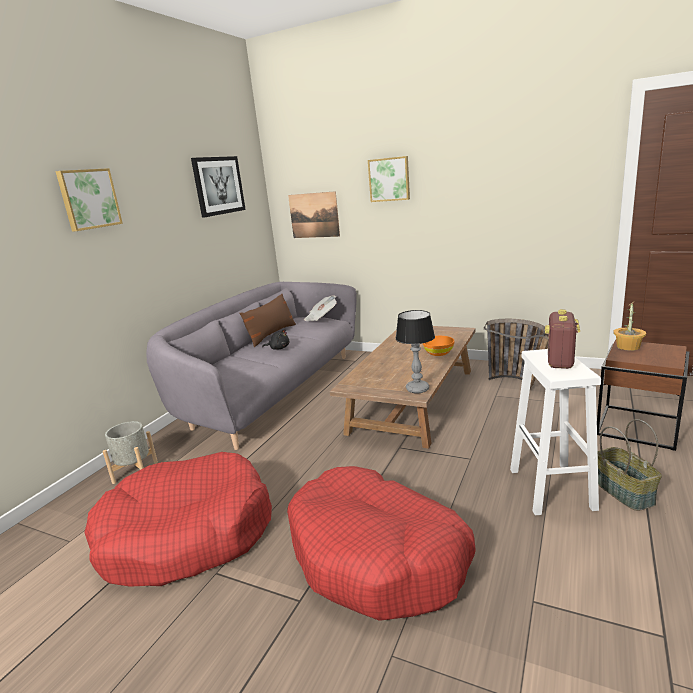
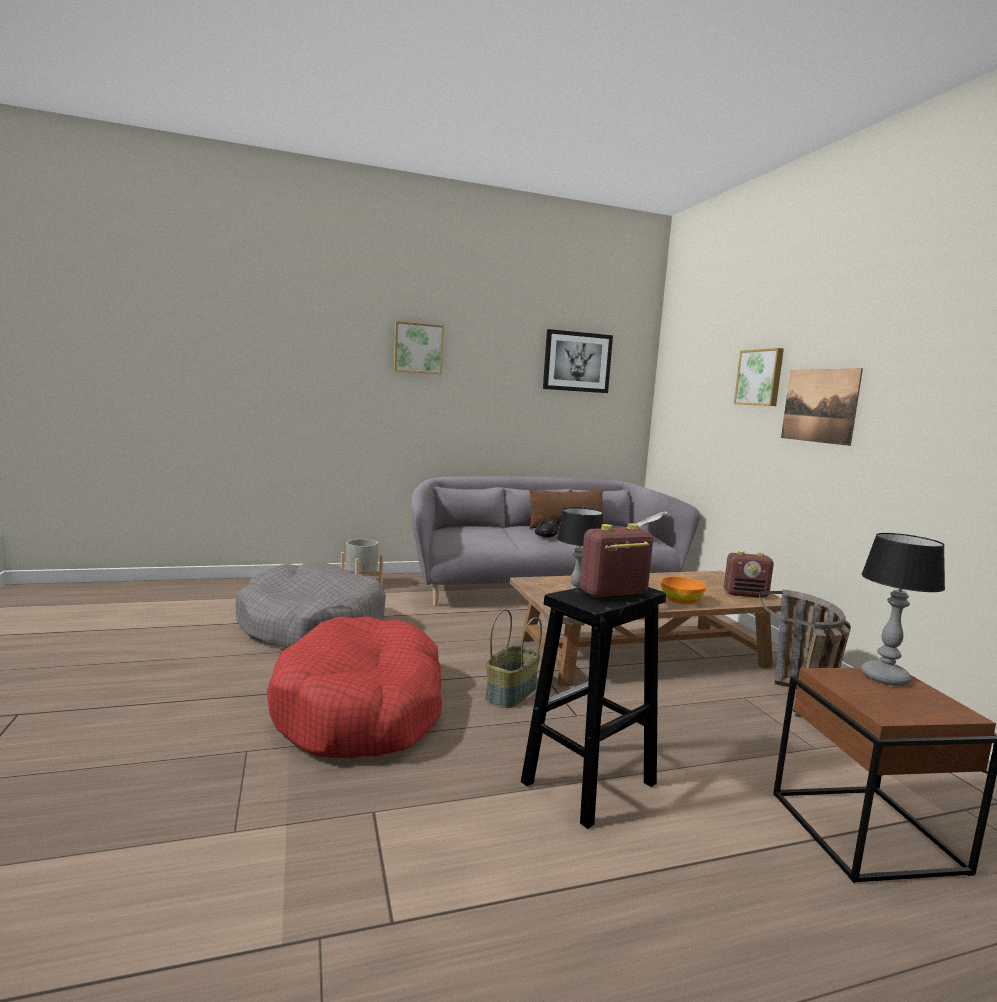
camera: 45 degrees right, 10 degrees down
red dog bed [84,452,272,587] -> grey dog bed [236,563,386,648]
picture [288,191,340,238] -> picture moved to [781,368,863,446]
white stool [510,349,601,515] -> black stool [521,587,666,829]
basket [598,419,662,511] -> basket moved to [485,609,542,708]
potted plant [614,302,646,351] -> table lamp [861,533,945,686]
none -> radio [724,551,774,598]

